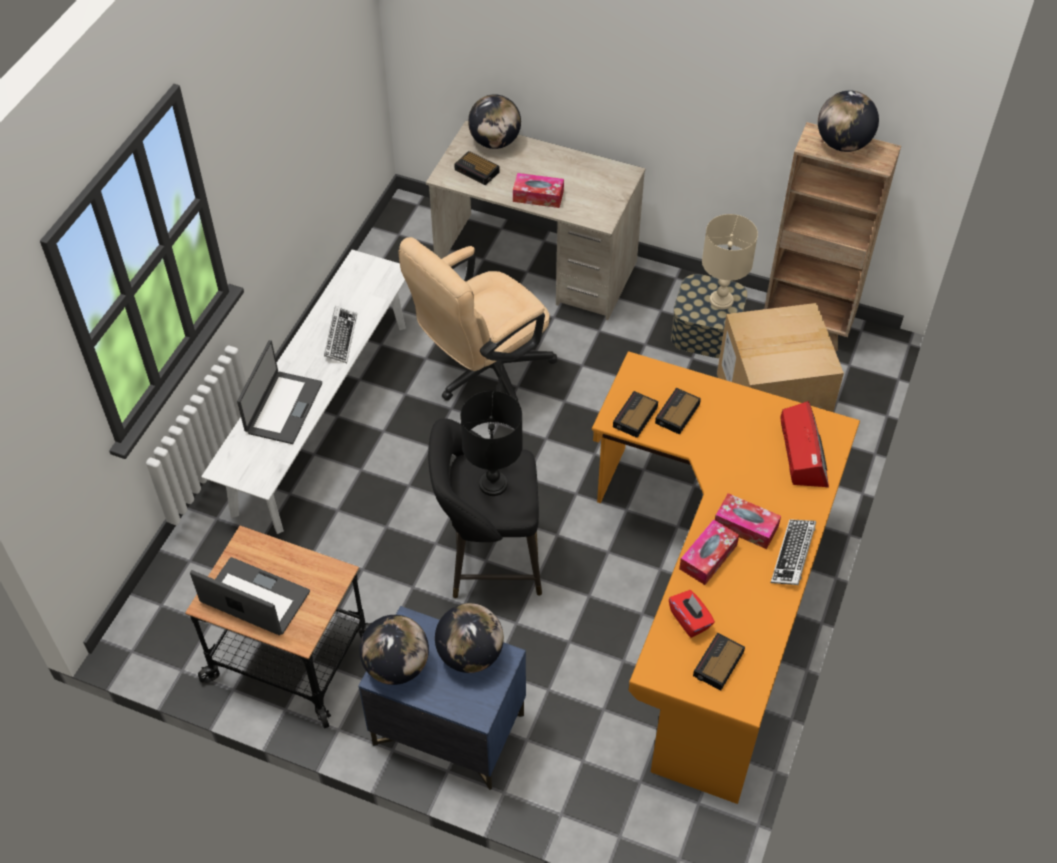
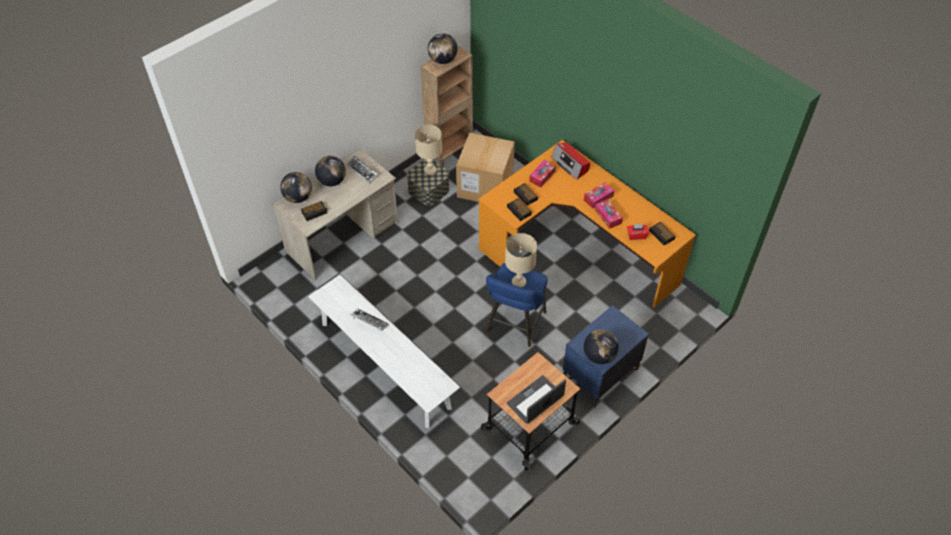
camera: 65 degrees left, 0 degrees up
laptop [237,340,322,444] -> none
beige office chair [398,237,557,405] -> none
black stool [428,418,542,598] -> blue stool [486,263,548,347]
globe [435,603,504,673] -> globe moved to [315,156,346,186]
black table lamp [461,391,523,496] -> beige table lamp [505,233,537,287]
tissue box [513,173,564,208] -> tissue box moved to [529,160,556,187]
keyboard [771,519,816,585] -> keyboard moved to [347,156,378,183]
radio [781,401,829,488] -> radio turned 150 degrees counterclockwise [551,142,590,180]

